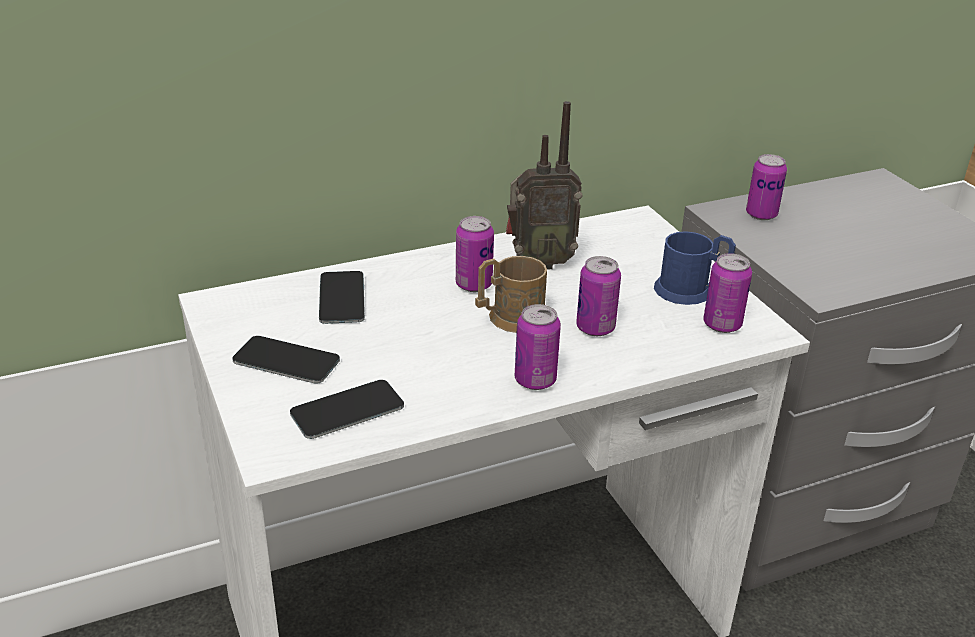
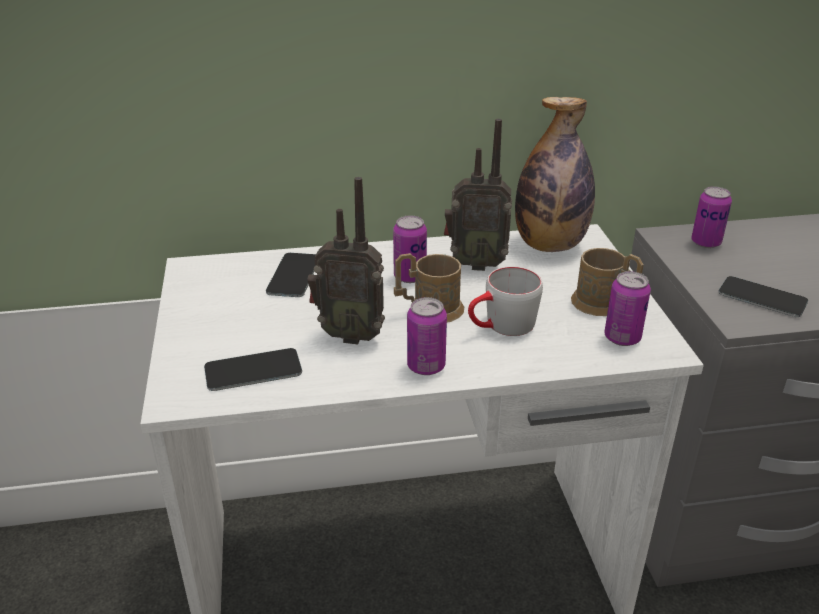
camera: 15 degrees right, 0 degrees up
phone [232,336,340,384] -> phone moved to [718,276,808,317]
can [576,256,621,336] -> grey mug [468,266,543,336]
blue mug [654,231,736,305] -> brown mug [571,248,644,316]
none -> radio [307,177,385,344]
none -> bottle [515,97,595,252]

